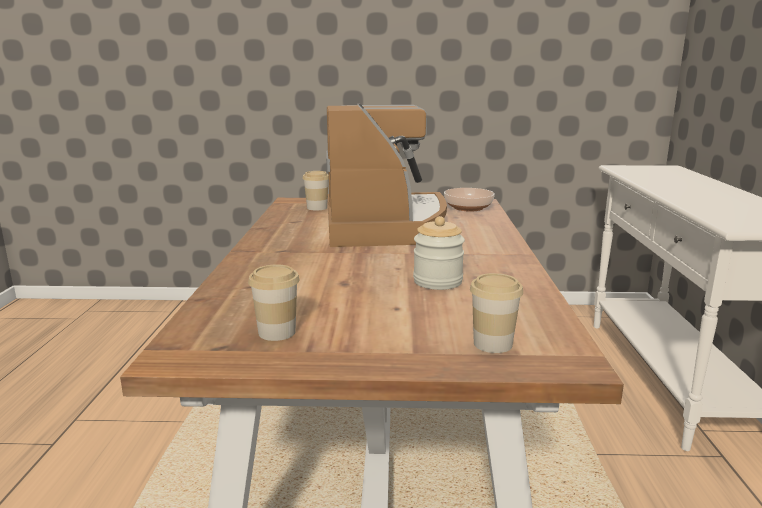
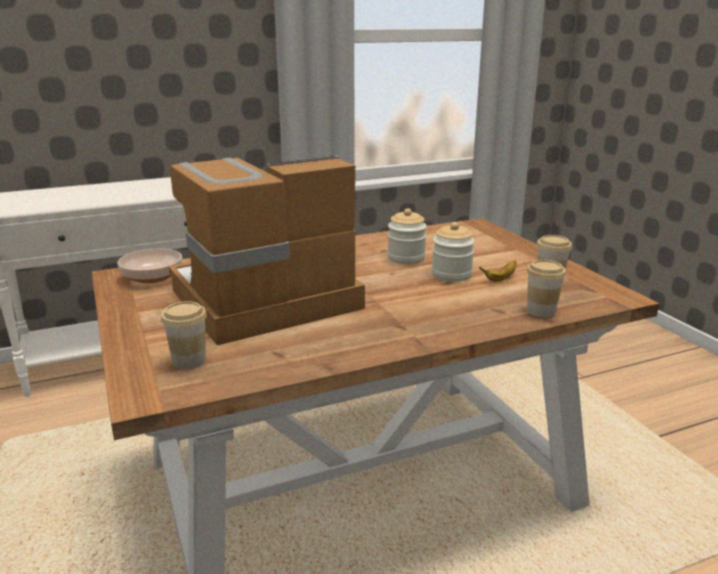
camera: 115 degrees left, 5 degrees up
cup [470,273,523,353] -> cup moved to [526,260,566,317]
none -> jar [432,222,475,282]
none -> banana [479,260,517,281]

